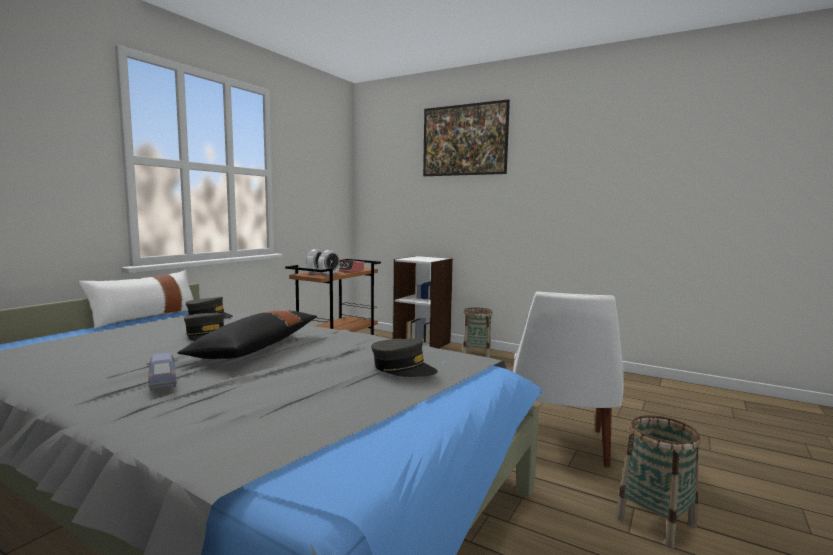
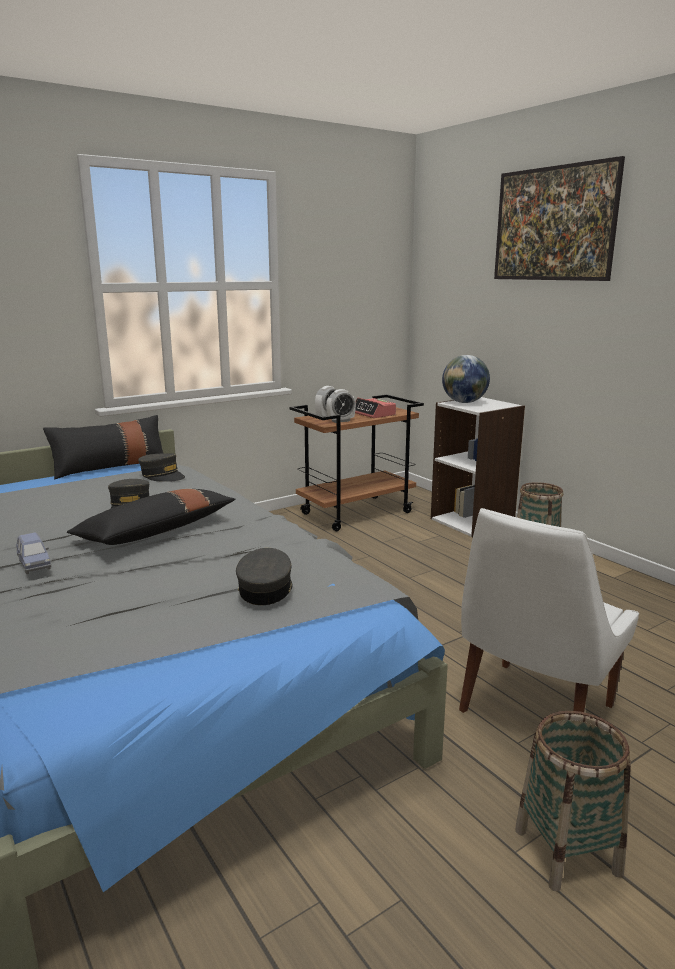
camera: 25 degrees right, 10 degrees up
white pillow [79,270,194,329] -> black pillow [43,415,164,479]
blue toy car [146,353,178,390] -> blue toy car turned 150 degrees clockwise [16,533,51,574]
grey cap [371,339,438,377] -> grey cap turned 135 degrees counterclockwise [236,548,293,605]
none -> globe [442,355,490,403]

